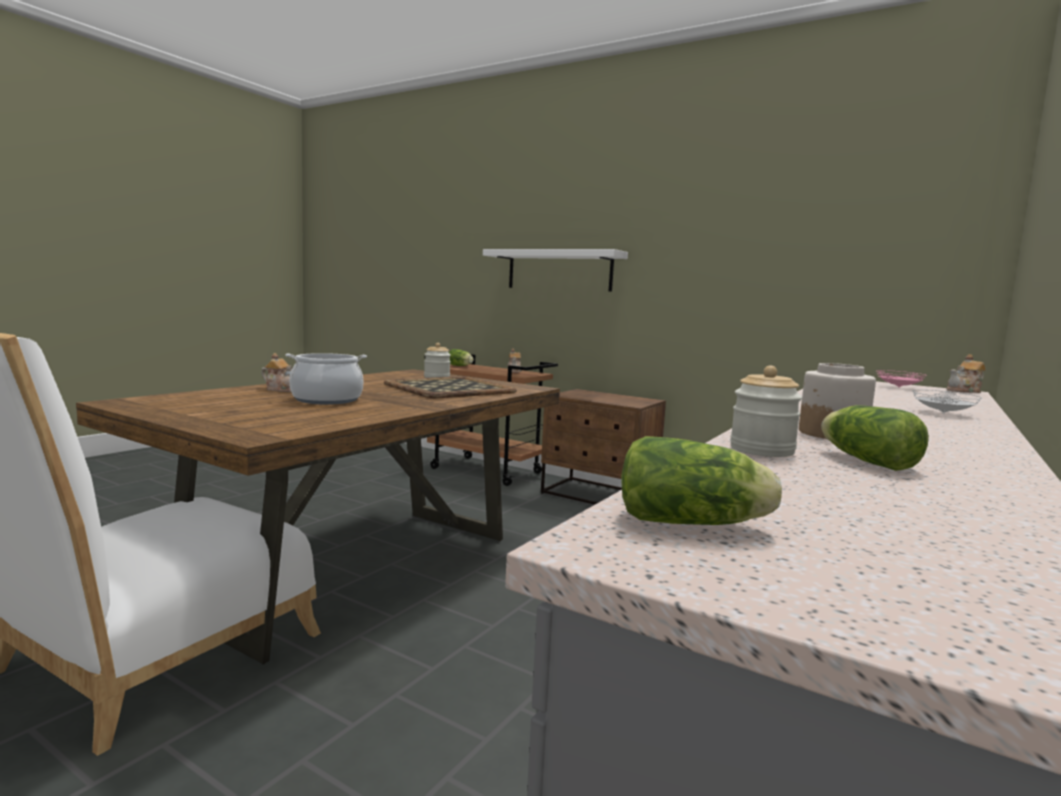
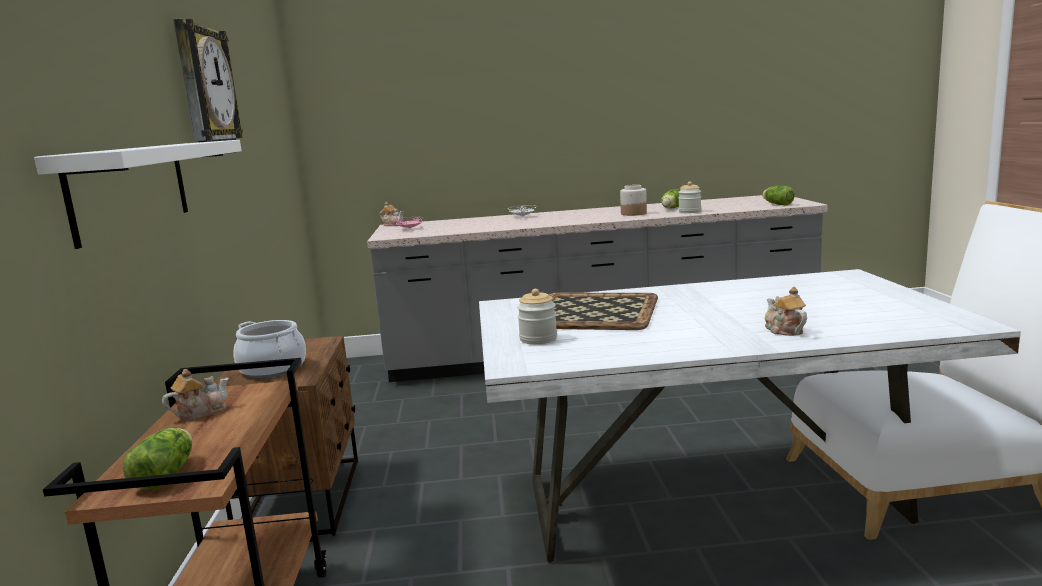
camera: 125 degrees left, 5 degrees up
brown dining table [76,369,560,665] -> white dining table [479,269,1021,563]
cooking pot [285,353,367,405] -> cooking pot moved to [233,320,306,378]
none -> wall clock [173,19,243,154]

